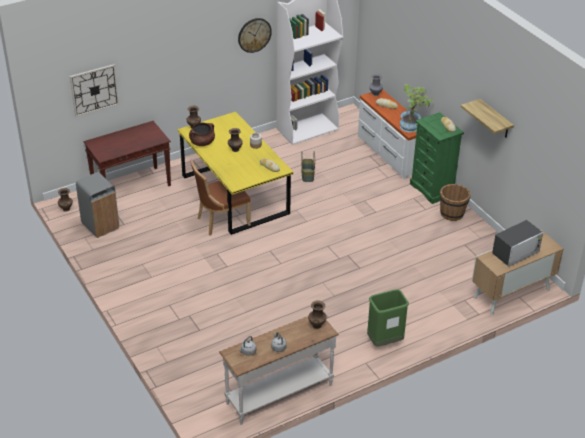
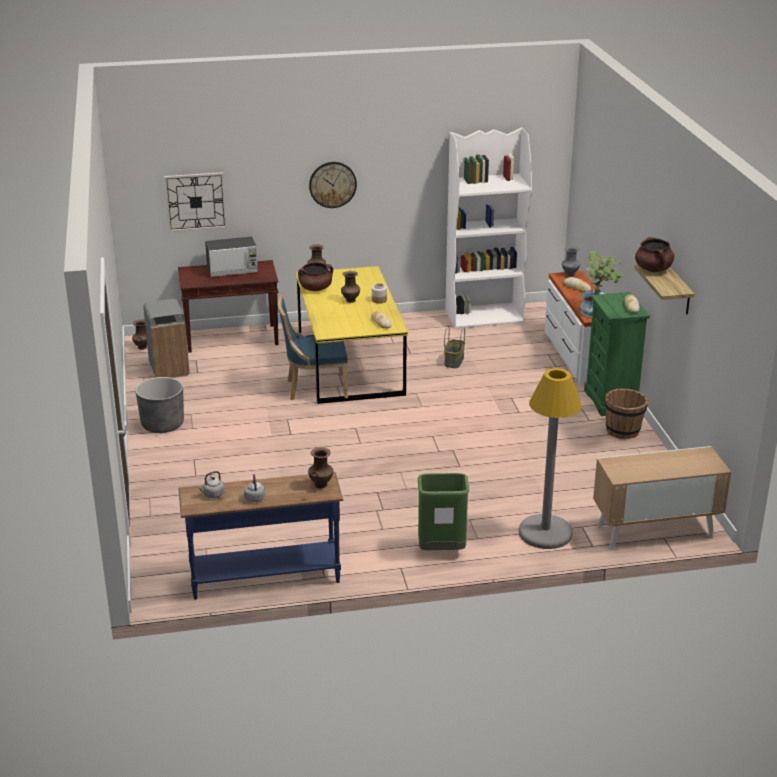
camera: 20 degrees right, 10 degrees down
brown chair [190,159,251,236] -> blue chair [278,295,348,400]
white console table [219,316,339,425] -> blue console table [178,472,343,600]
wall clock [238,18,272,53] -> wall clock moved to [309,162,357,208]
microwave [492,220,543,266] -> microwave moved to [205,236,258,277]
none -> grey planter [135,377,184,433]
none -> grey floor lamp [519,368,582,549]
none -> brown cooking pot [635,237,674,272]

